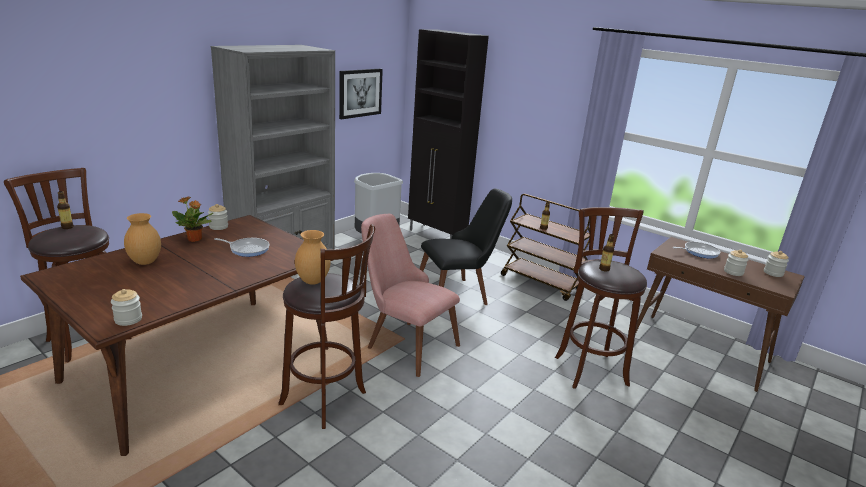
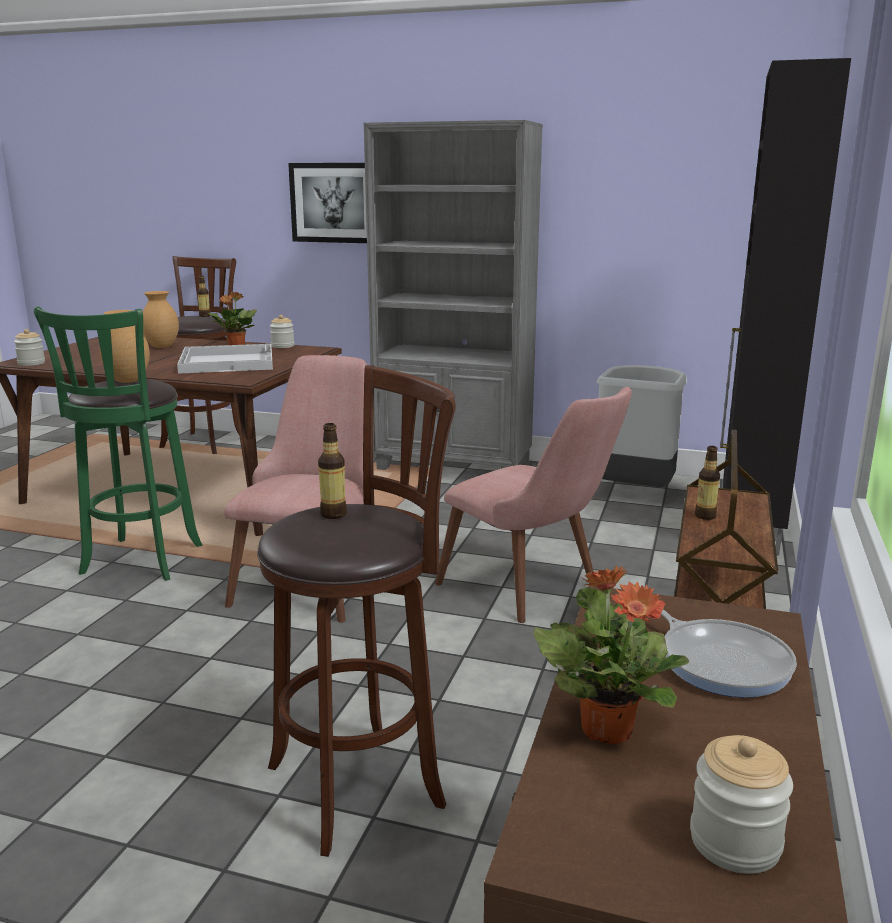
camera: 70 degrees right, 5 degrees down
frying pan [214,238,270,257] -> white tray [177,344,273,374]
brown stool [278,224,375,429] -> green stool [34,306,203,581]
picture [339,69,383,120] -> picture moved to [288,163,367,243]
black chair [420,189,512,305] -> pink chair [435,387,632,623]
jar [724,250,748,276] -> potted plant [533,566,690,744]

